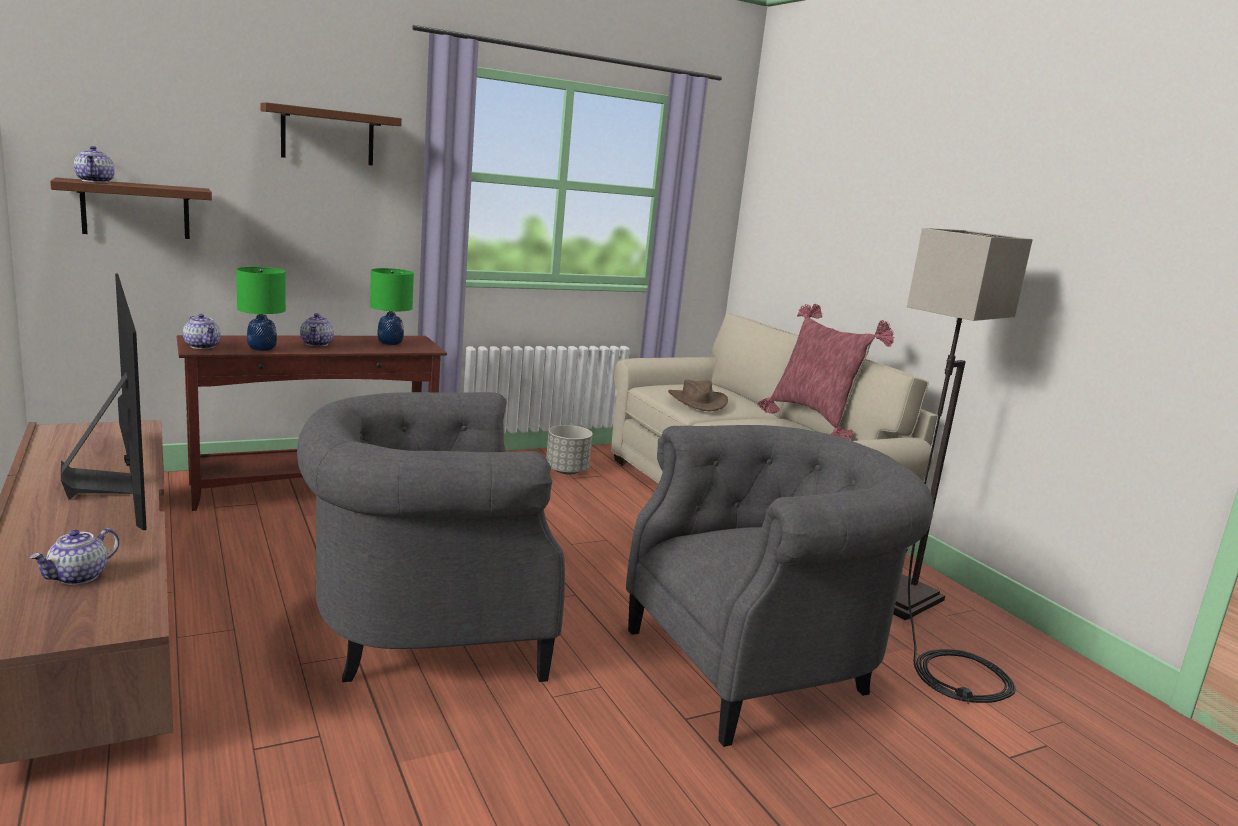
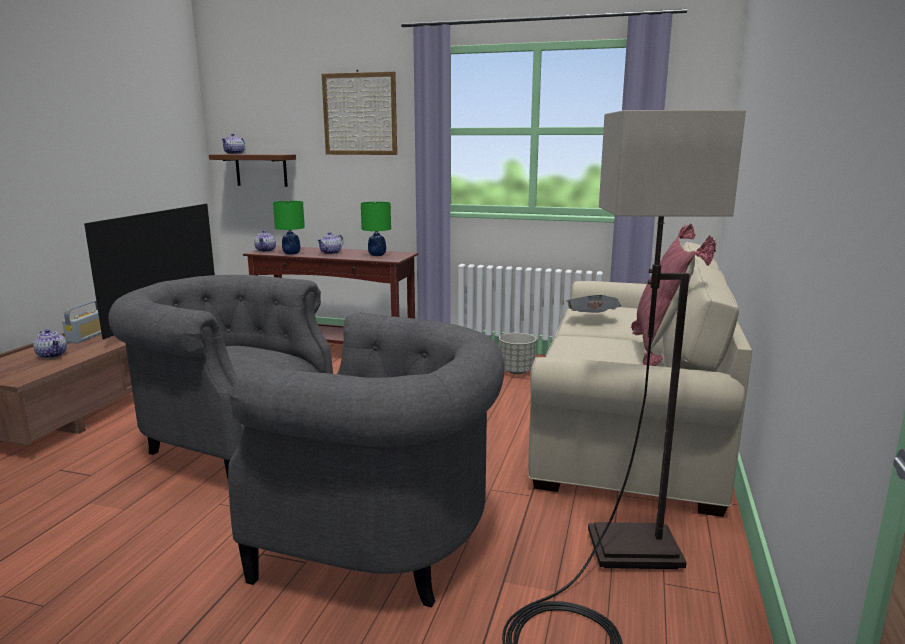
camera: 45 degrees right, 0 degrees up
teapot [30,528,119,585] -> teapot turned 120 degrees counterclockwise [33,329,67,359]
brown shelf [260,102,402,166] -> picture [322,70,397,155]
brown hat [668,380,728,411] -> newspaper [567,295,622,313]
none -> radio [62,301,102,343]

